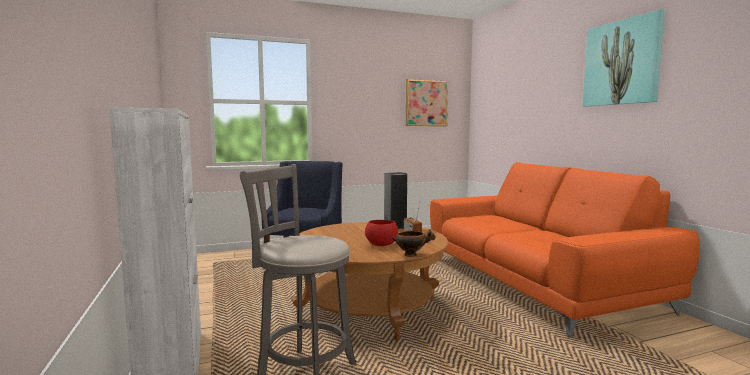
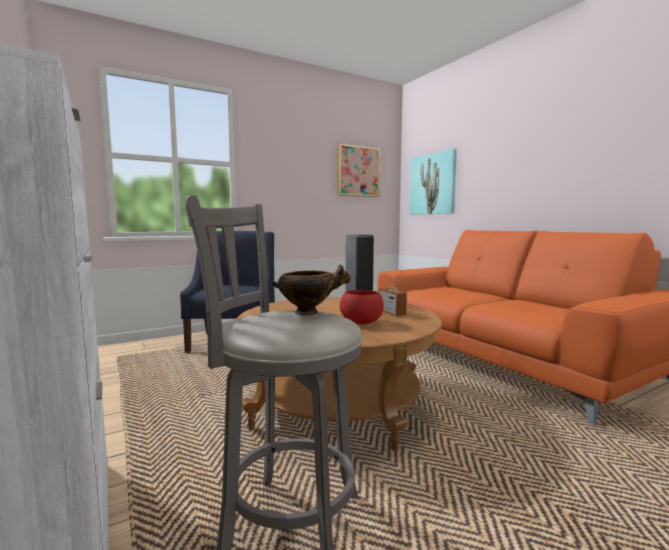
camera: 10 degrees left, 0 degrees up
bowl [392,229,435,257] -> bowl moved to [271,264,351,316]
picture [583,9,665,107] -> picture moved to [410,149,457,215]

